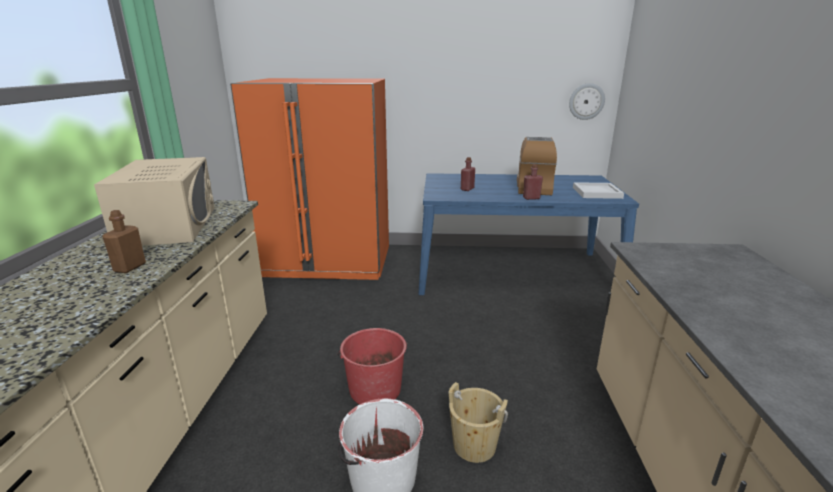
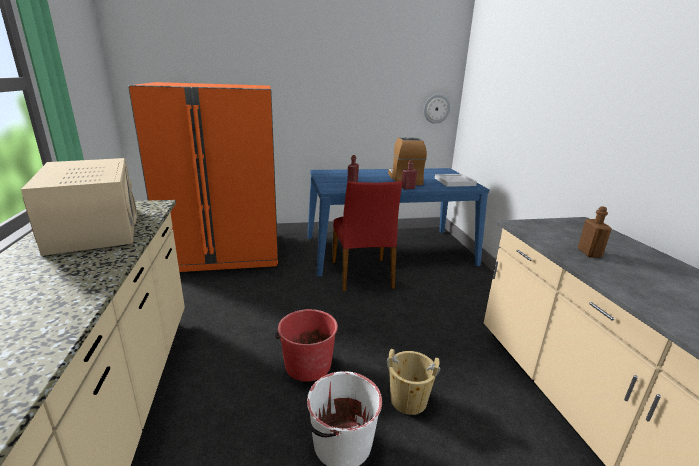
camera: 15 degrees left, 0 degrees up
brown bottle [102,210,146,273] -> brown bottle moved to [578,206,612,258]
none -> red chair [332,181,402,291]

